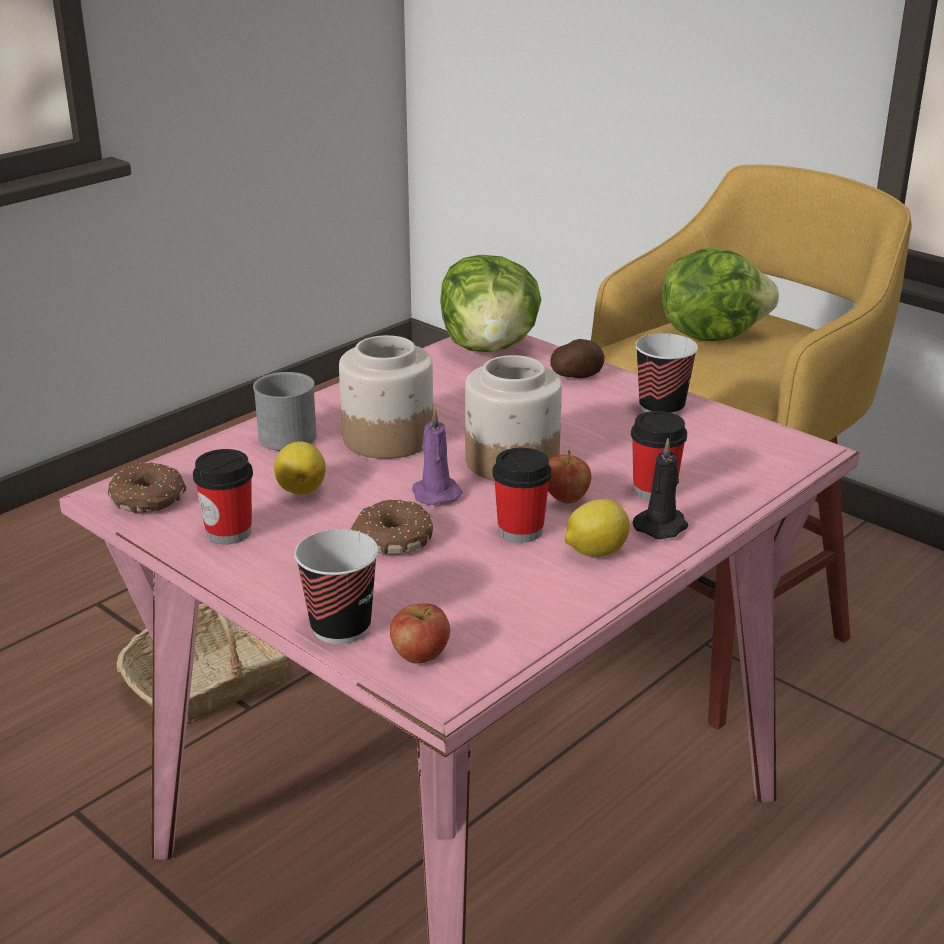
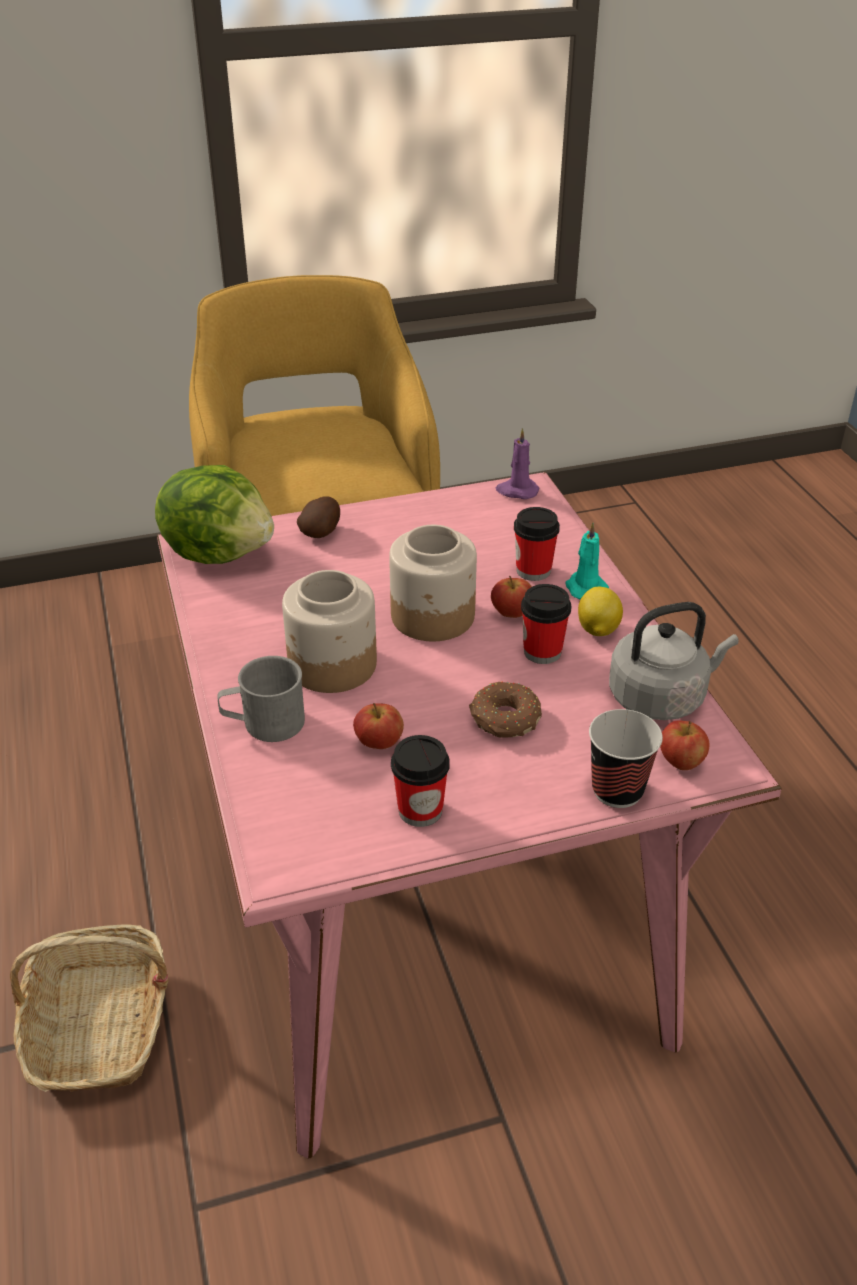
camera: 60 degrees left, 10 degrees up
donut [108,462,186,513] -> none
lemon [274,442,326,495] -> apple [353,703,404,749]
purple candle [412,408,463,505] -> purple candle moved to [496,428,539,499]
black candle [632,438,688,540] -> turquoise candle [566,522,609,599]
cup [635,333,698,415] -> none
lettuce [662,248,779,341] -> none
none -> grey kettle [609,602,739,720]

